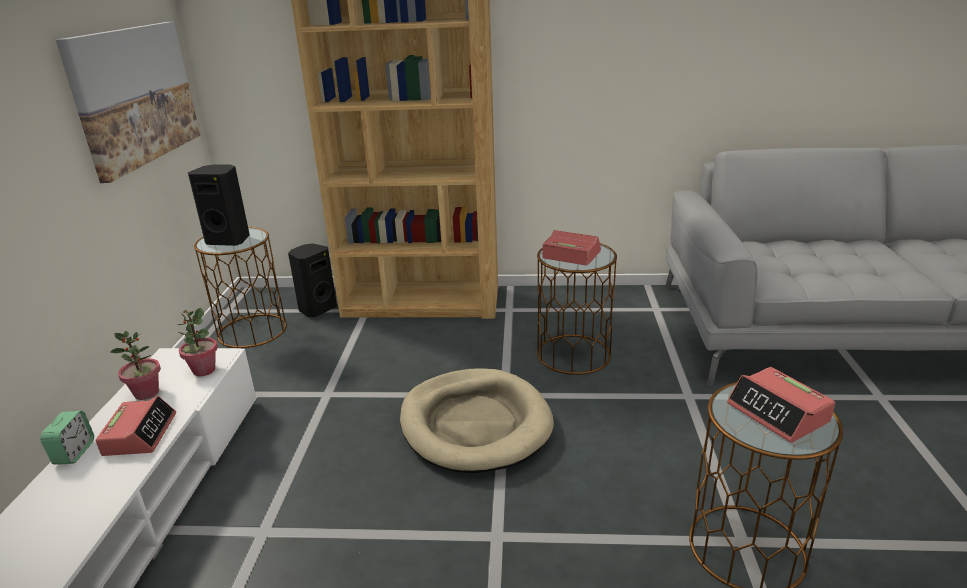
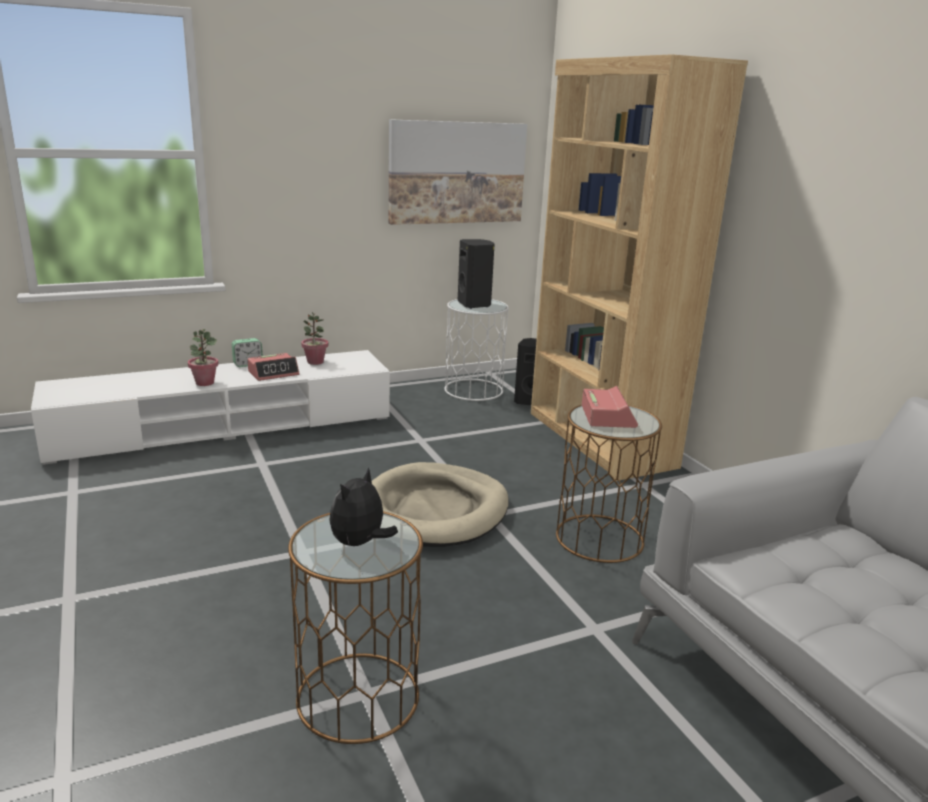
camera: 60 degrees right, 5 degrees down
potted plant [177,308,218,376] -> potted plant moved to [188,329,219,386]
brown side table [194,227,287,348] -> white side table [444,299,509,401]
alarm clock [727,367,835,443] -> plush toy [329,467,398,546]

